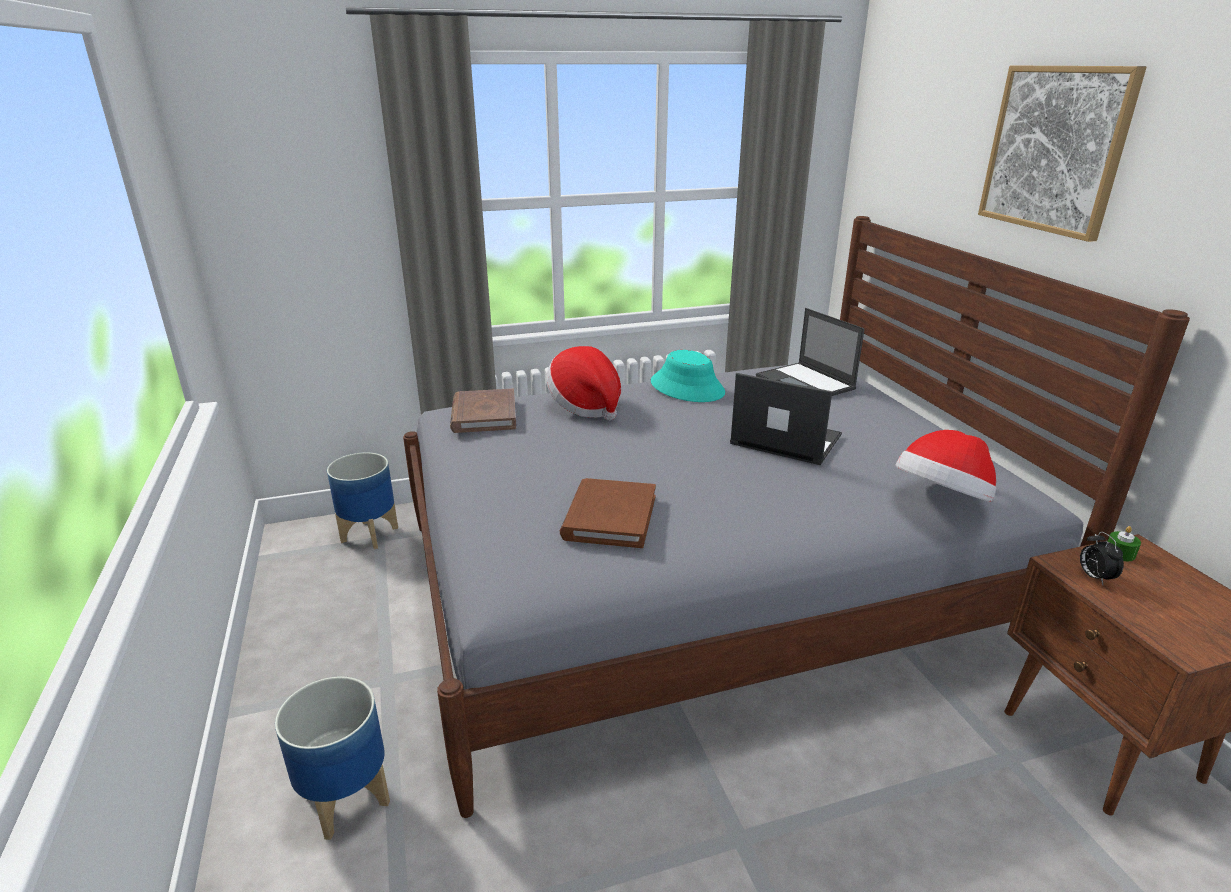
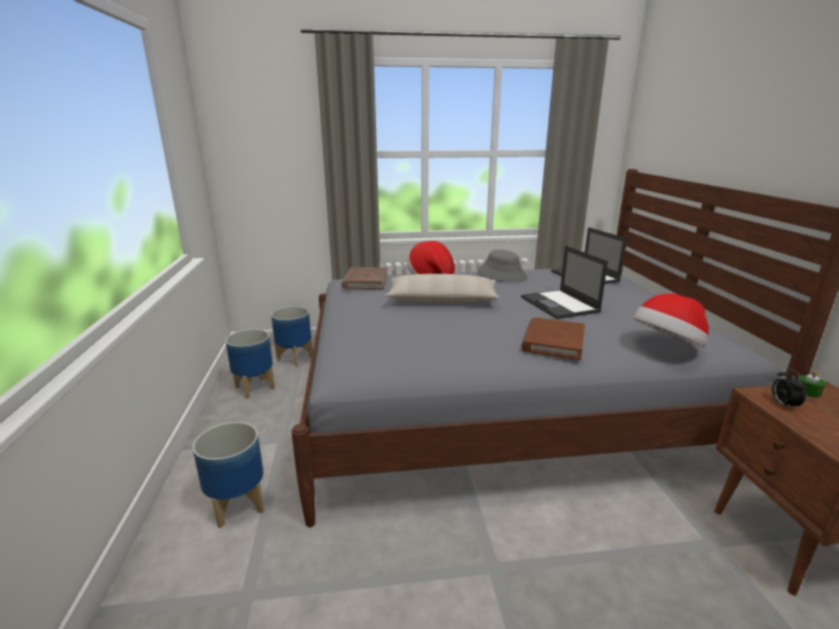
camera: 10 degrees right, 5 degrees down
brown book [560,478,656,548] -> brown book moved to [521,317,585,360]
turquoise hat [651,350,725,402] -> grey hat [478,250,527,283]
laptop [730,373,842,465] -> laptop turned 150 degrees counterclockwise [521,246,608,319]
picture [978,66,1146,242] -> none
none -> planter [225,329,275,398]
none -> beige pillow [385,274,499,303]

